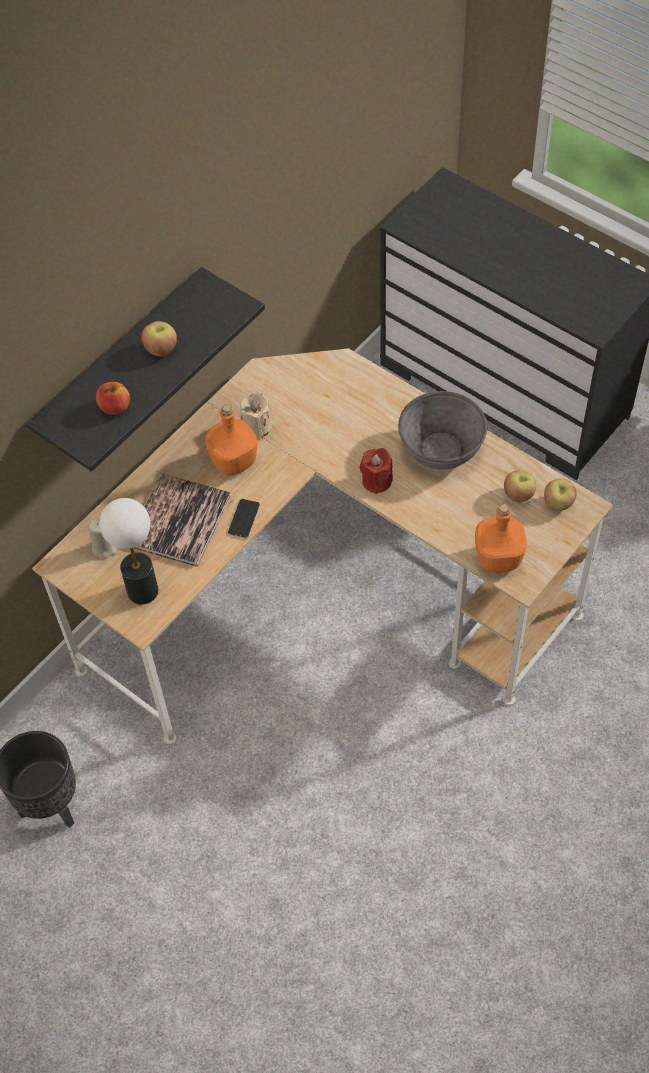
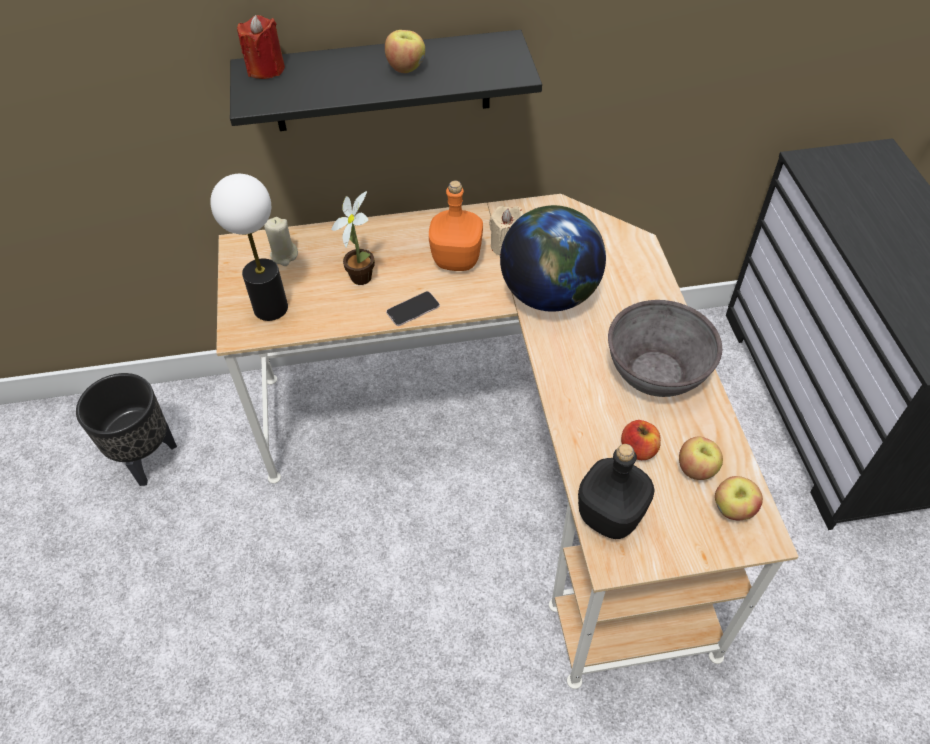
camera: 40 degrees right, 5 degrees down
apple [96,382,130,415] -> apple moved to [621,420,661,460]
book [134,473,231,567] -> potted plant [331,191,375,285]
red candle [360,448,393,494] -> red candle moved to [237,15,285,79]
orange bottle [475,504,527,573] -> black bottle [578,444,654,539]
none -> globe [500,205,606,312]

